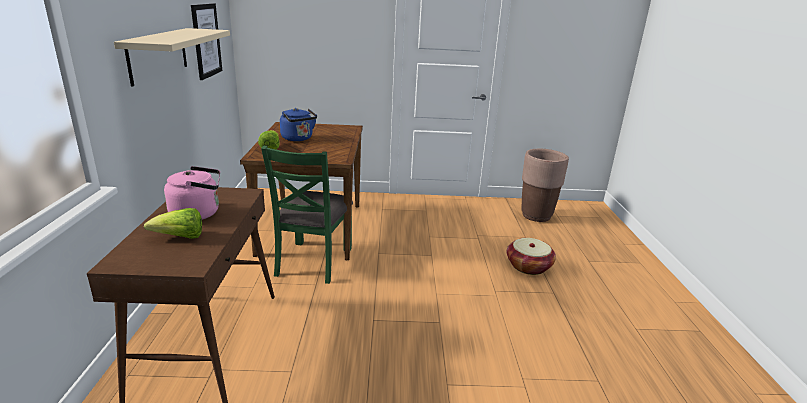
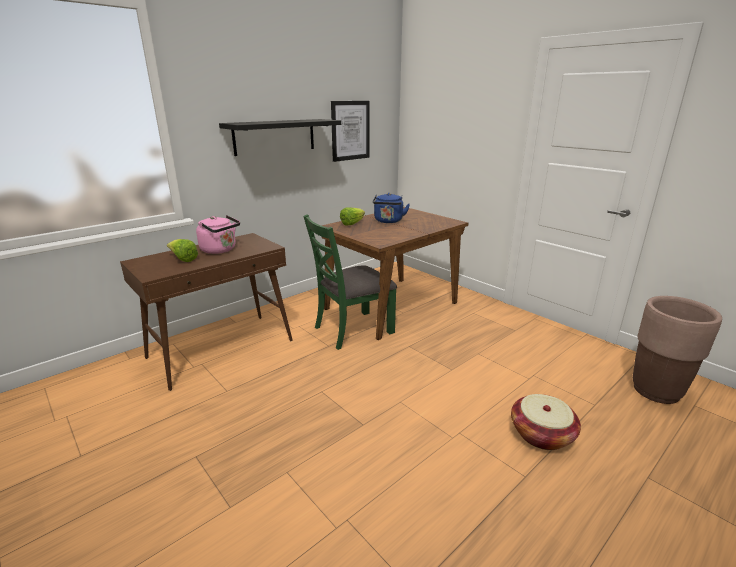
camera: 50 degrees right, 0 degrees up
beige shelf [114,28,230,87] -> black shelf [219,119,341,156]

